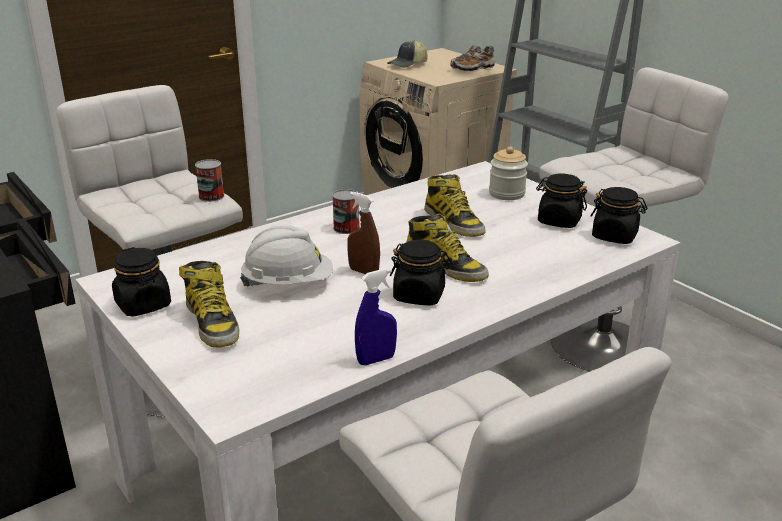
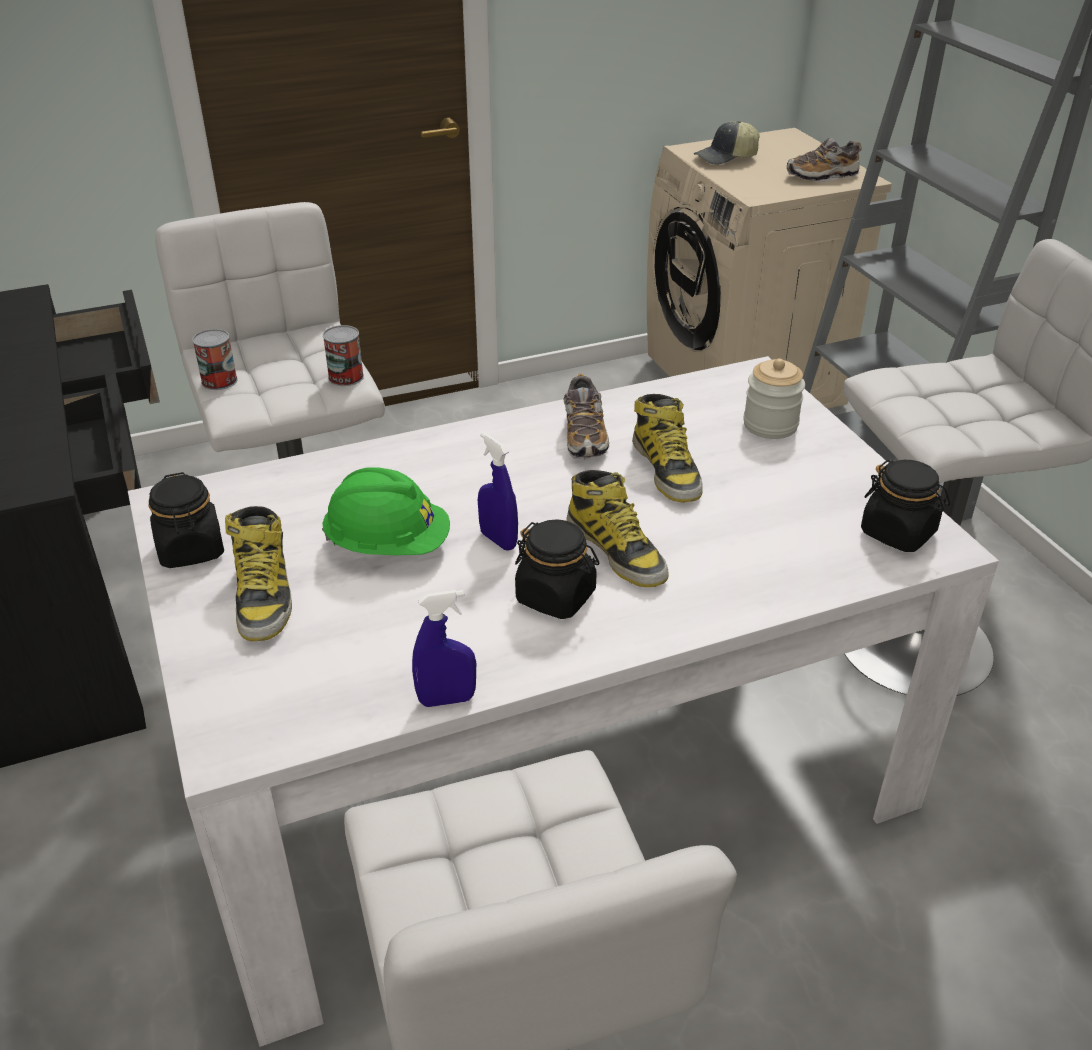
camera: 15 degrees right, 10 degrees up
white hard hat [240,225,333,287] -> green hard hat [322,467,450,555]
can [332,189,360,234] -> can moved to [192,329,238,390]
brown spray bottle [347,192,380,274] -> blue spray bottle [478,432,518,551]
black jar [536,173,587,228] -> none
none -> shoe [563,374,610,460]

